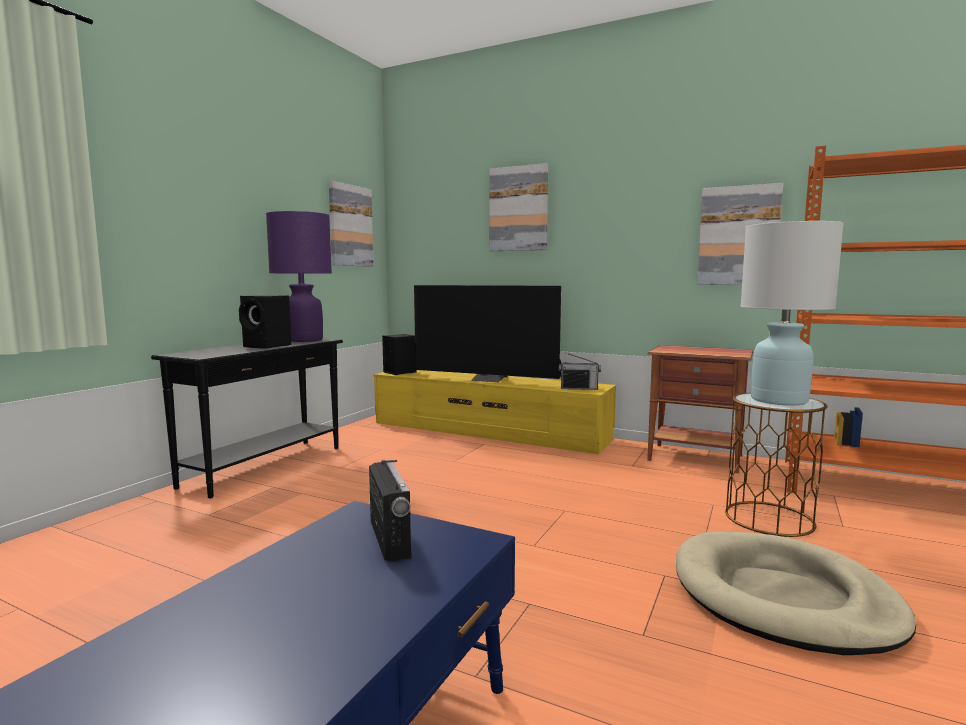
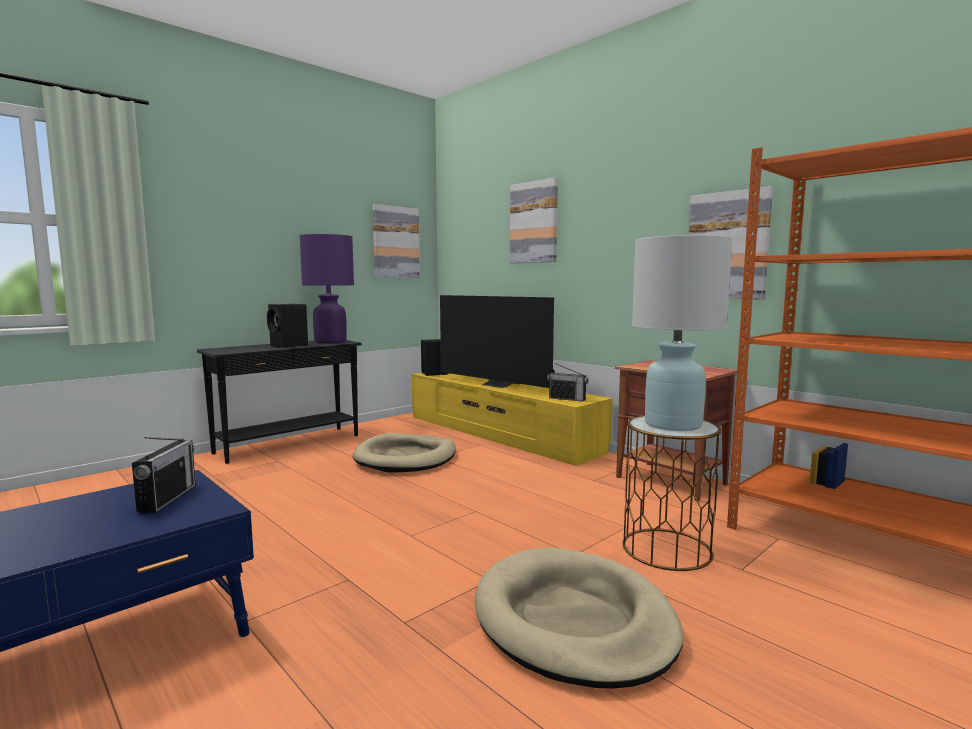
camera: 20 degrees right, 0 degrees up
none -> beige dog bed [353,433,456,473]

